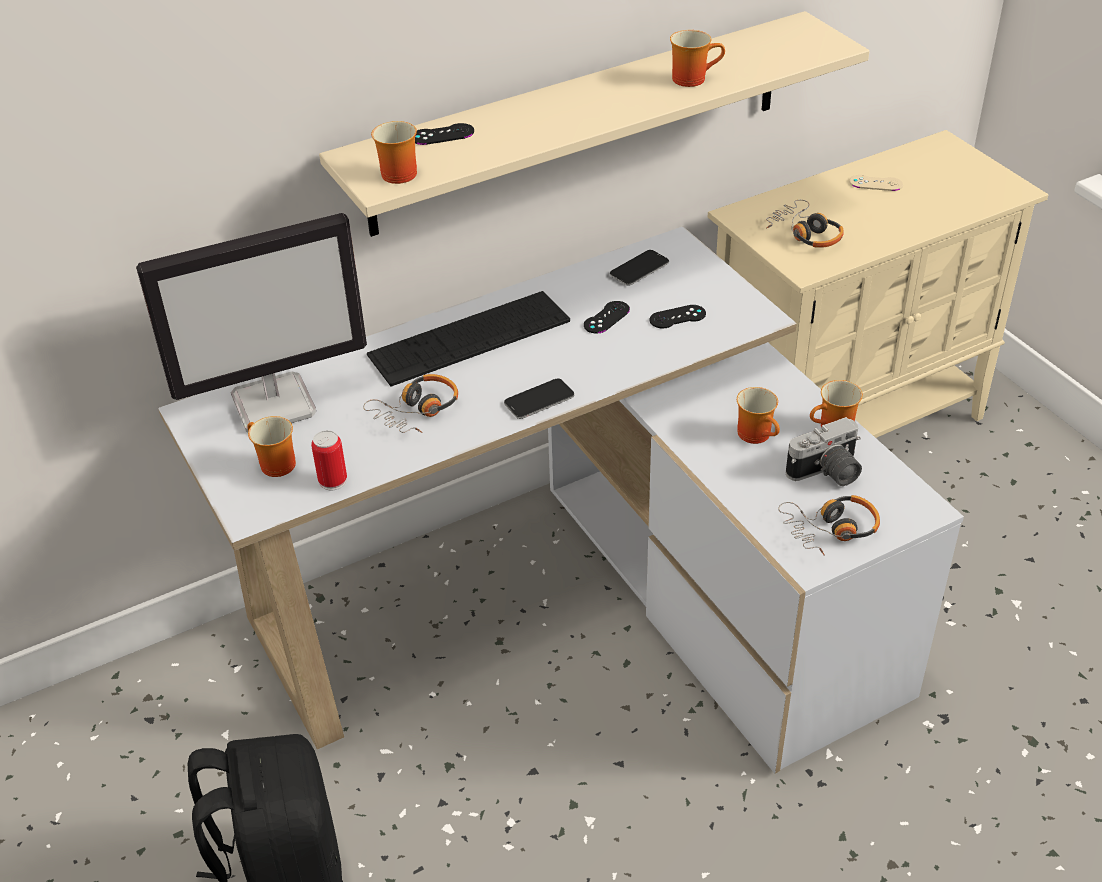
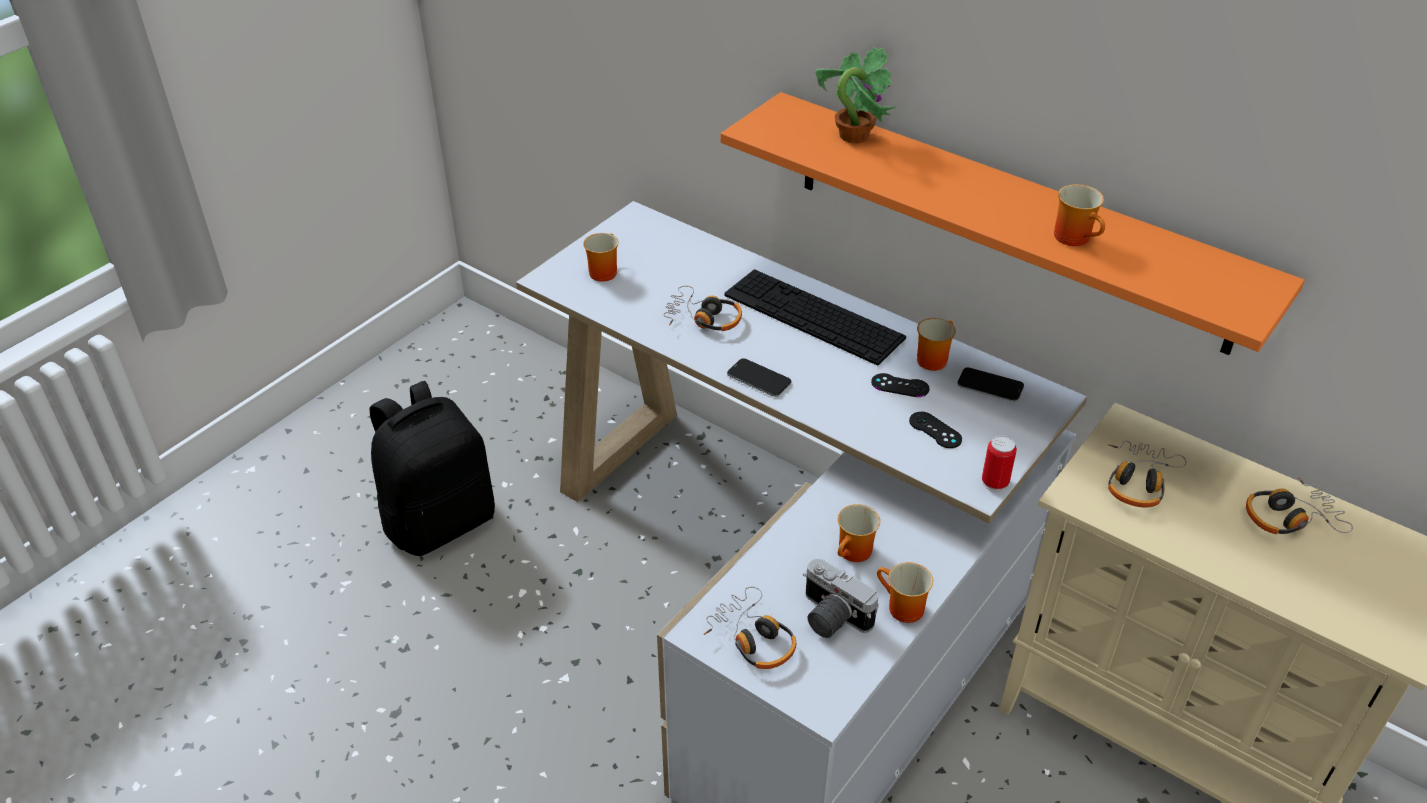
camera: 65 degrees right, 0 degrees up
monitor [136,213,367,432] -> none
can [311,430,347,490] -> can moved to [982,435,1017,492]
beige shelf [319,11,870,237] -> orange shelf [721,92,1305,355]
mug [371,121,417,184] -> mug moved to [917,318,956,371]
black game controller [415,123,474,145] -> potted plant [816,47,896,143]
beige game controller [849,175,903,191] -> headphones [1246,477,1353,534]

